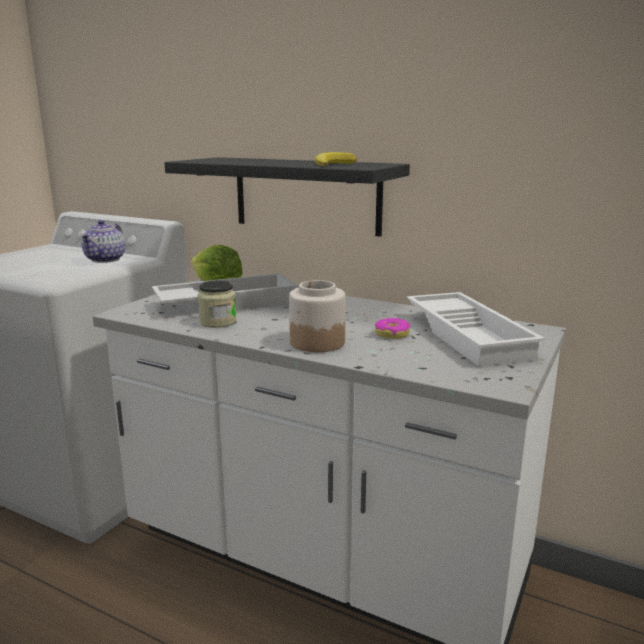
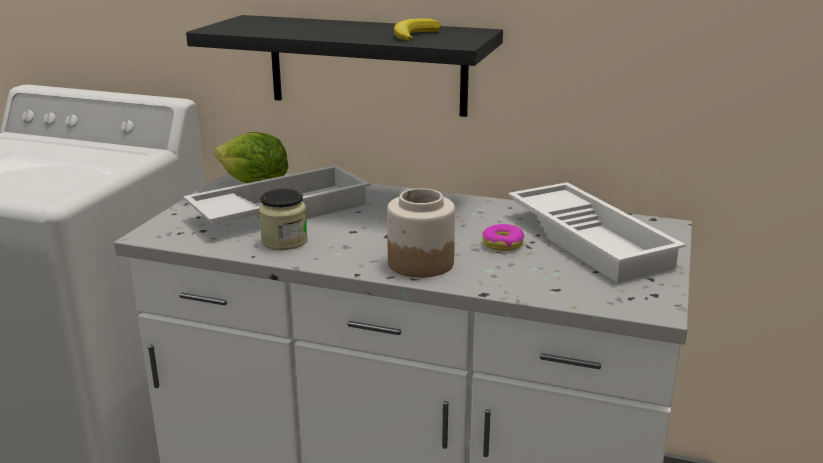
camera: 10 degrees left, 5 degrees up
teapot [80,220,125,263] -> none

